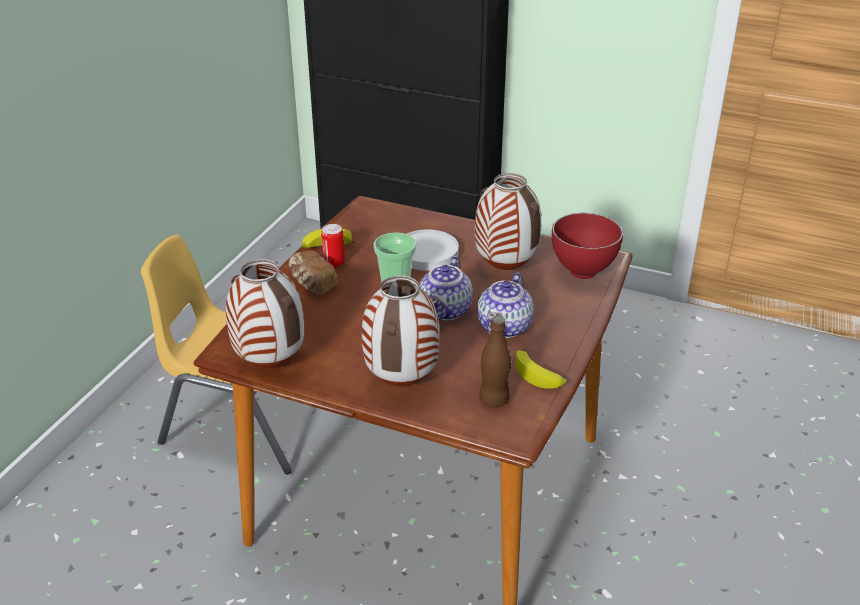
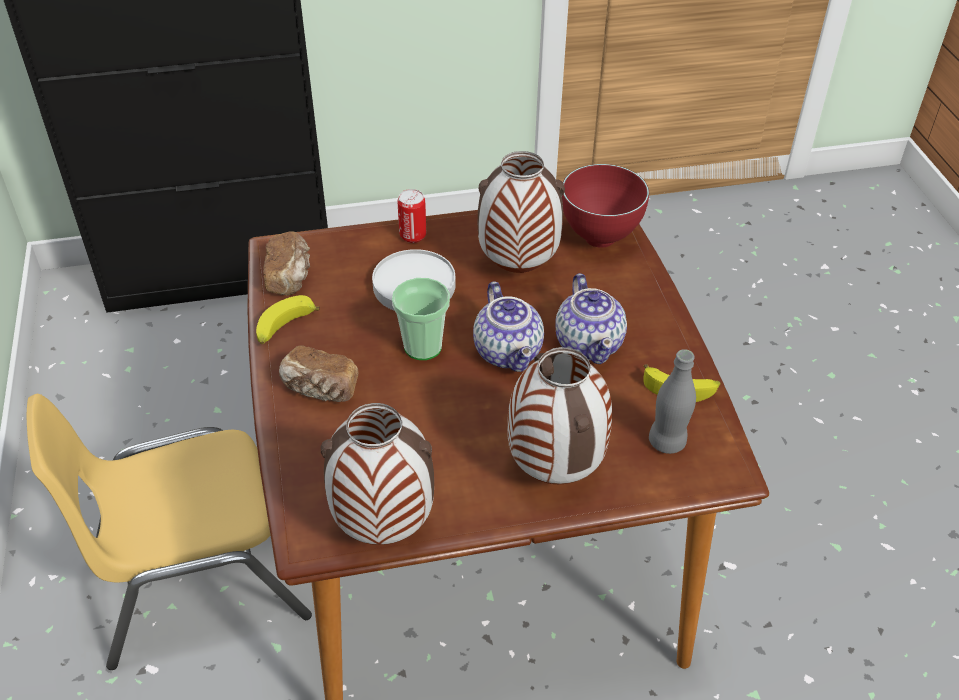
camera: 35 degrees left, 10 degrees up
can [321,224,345,267] -> can moved to [398,189,426,243]
brown bottle [479,316,512,408] -> grey bottle [649,349,696,454]
none -> bread [263,231,310,295]

